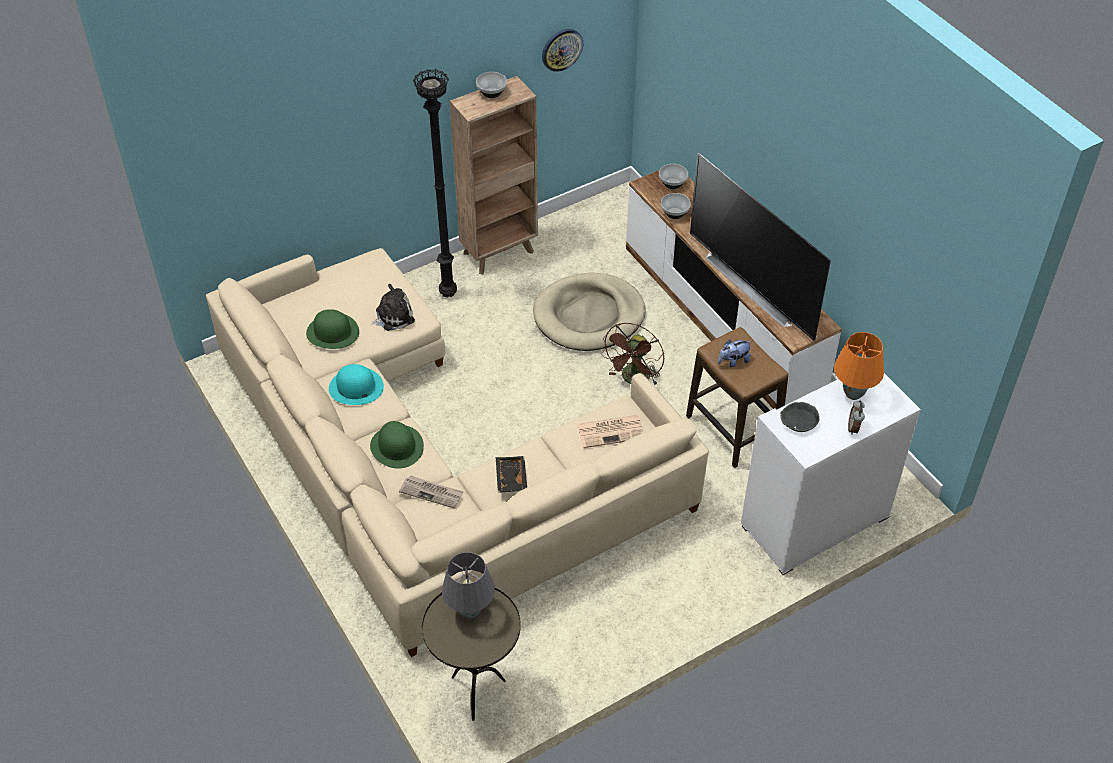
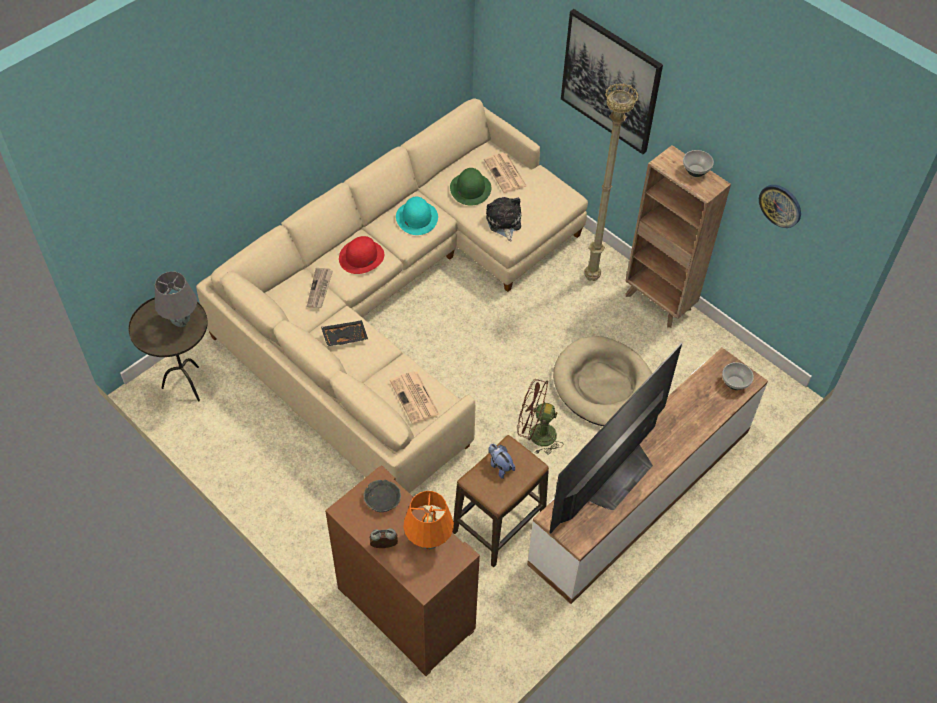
camera: 75 degrees right, 5 degrees up
green hat [370,421,424,469] -> red hat [339,236,384,274]
plush toy [371,284,415,331] -> plush toy turned 150 degrees counterclockwise [486,197,521,241]
black floor lamp [413,69,457,297] -> beige floor lamp [584,83,639,281]
bowl [661,193,691,219] -> none
white cabinet [741,373,921,575] -> brown cabinet [325,465,480,676]
none -> newspaper [484,153,527,193]
none -> picture [561,9,663,154]

